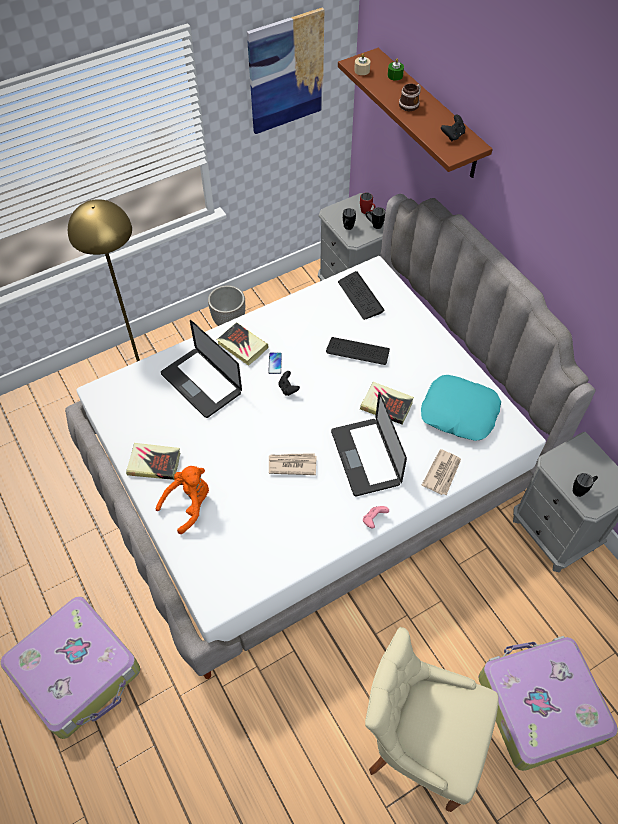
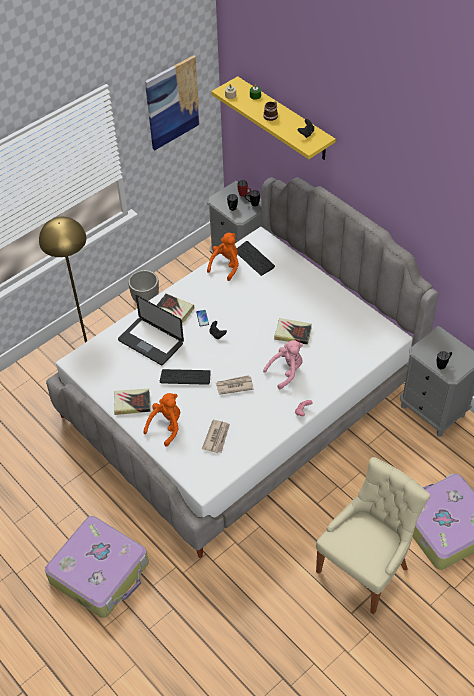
camera: 10 degrees left, 5 degrees down
keyboard [326,337,390,365] -> keyboard moved to [160,369,211,385]
laptop [331,392,407,496] -> pink plush toy [263,340,303,389]
brown shelf [338,48,493,178] -> yellow shelf [211,76,336,160]
beige chair [365,627,499,812] -> beige chair turned 120 degrees clockwise [316,457,430,615]
turquoise pillow [421,375,501,441] -> none
newspaper [422,449,461,495] -> newspaper moved to [202,420,230,453]
none -> orange plush toy [207,233,239,281]

